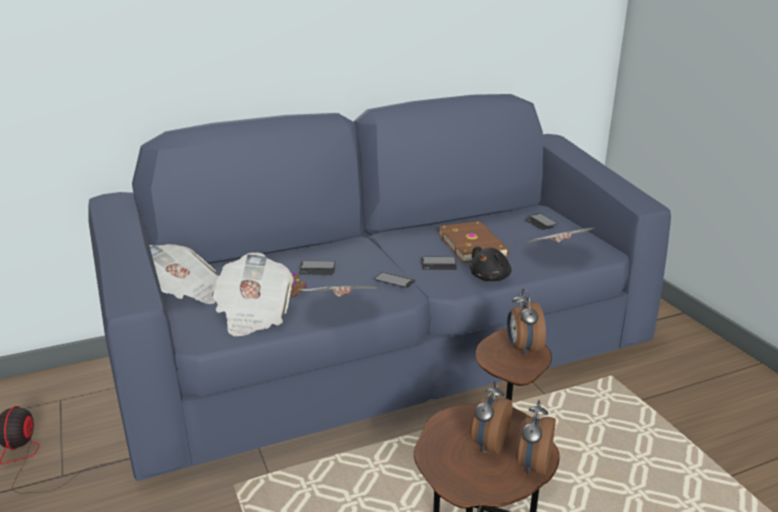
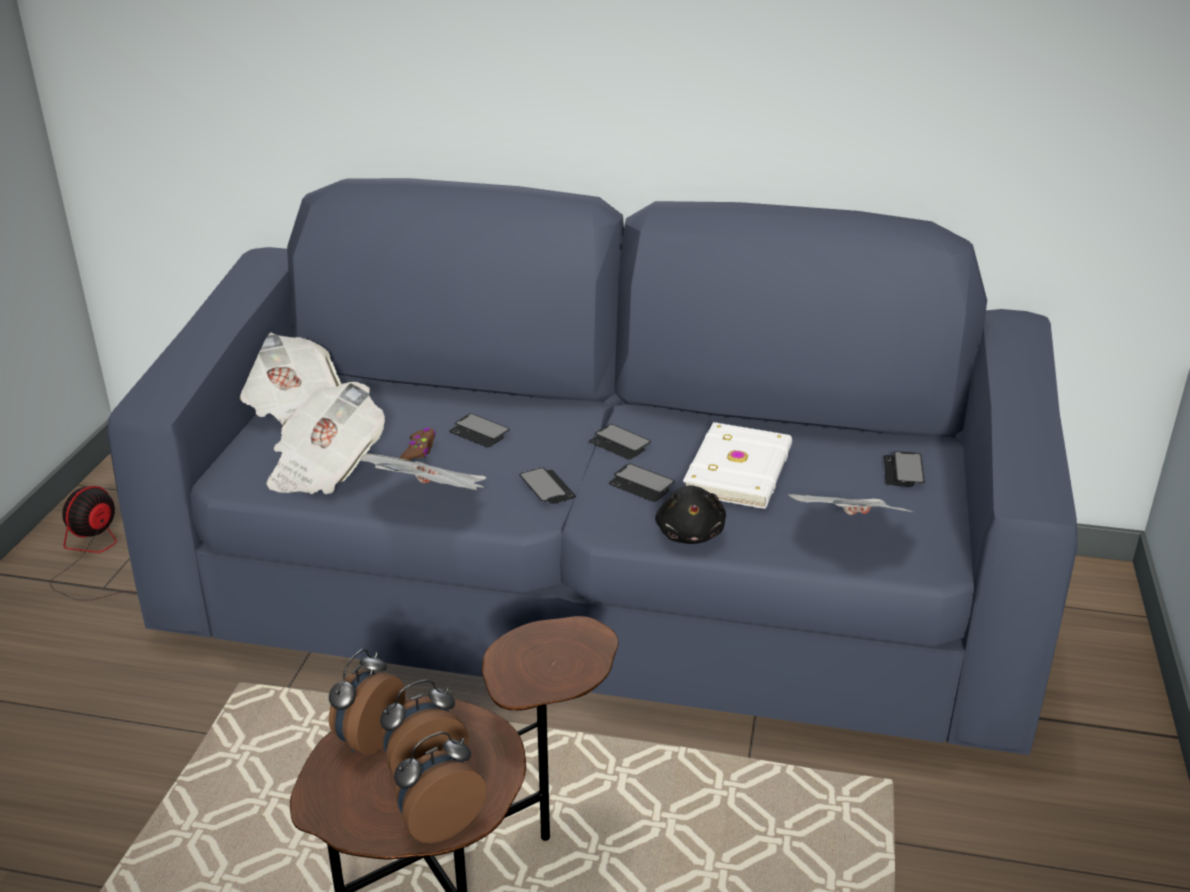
camera: 35 degrees right, 5 degrees up
brown book [438,221,509,263] -> white book [683,422,792,509]
black plush toy [470,246,512,281] -> black plush toy turned 75 degrees counterclockwise [655,485,726,544]
alarm clock [507,288,546,356] -> alarm clock moved to [329,649,405,755]
none -> phone [589,424,651,460]

